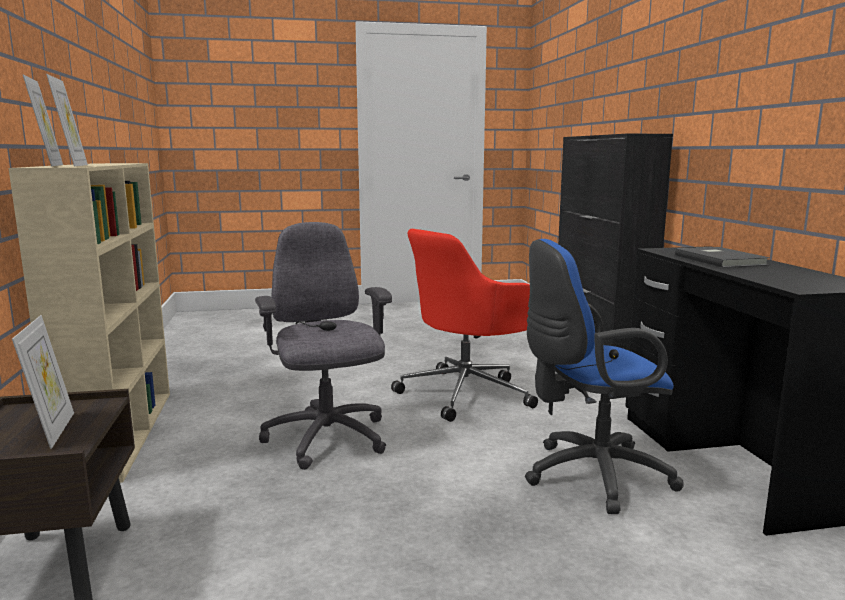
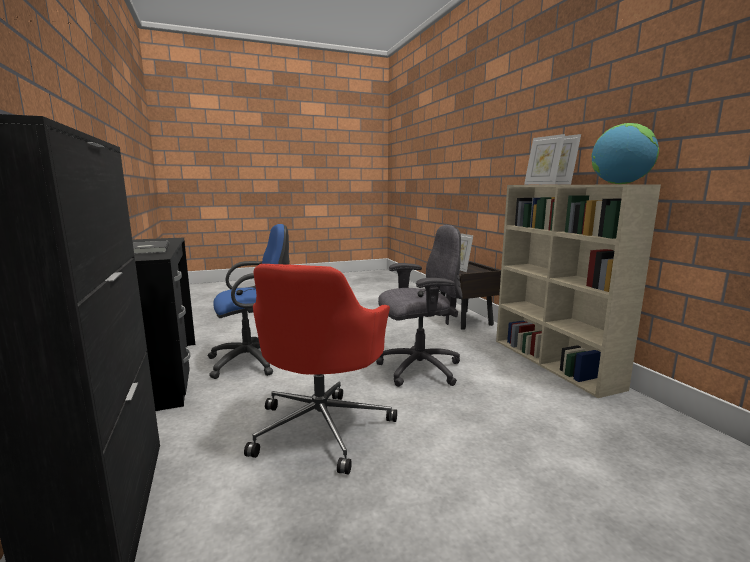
camera: 170 degrees right, 0 degrees up
grey office chair [255,222,392,470] -> grey office chair turned 75 degrees counterclockwise [376,225,463,387]
red office chair [391,229,538,422] -> red office chair turned 150 degrees clockwise [244,264,397,475]
none -> globe [591,123,659,184]

